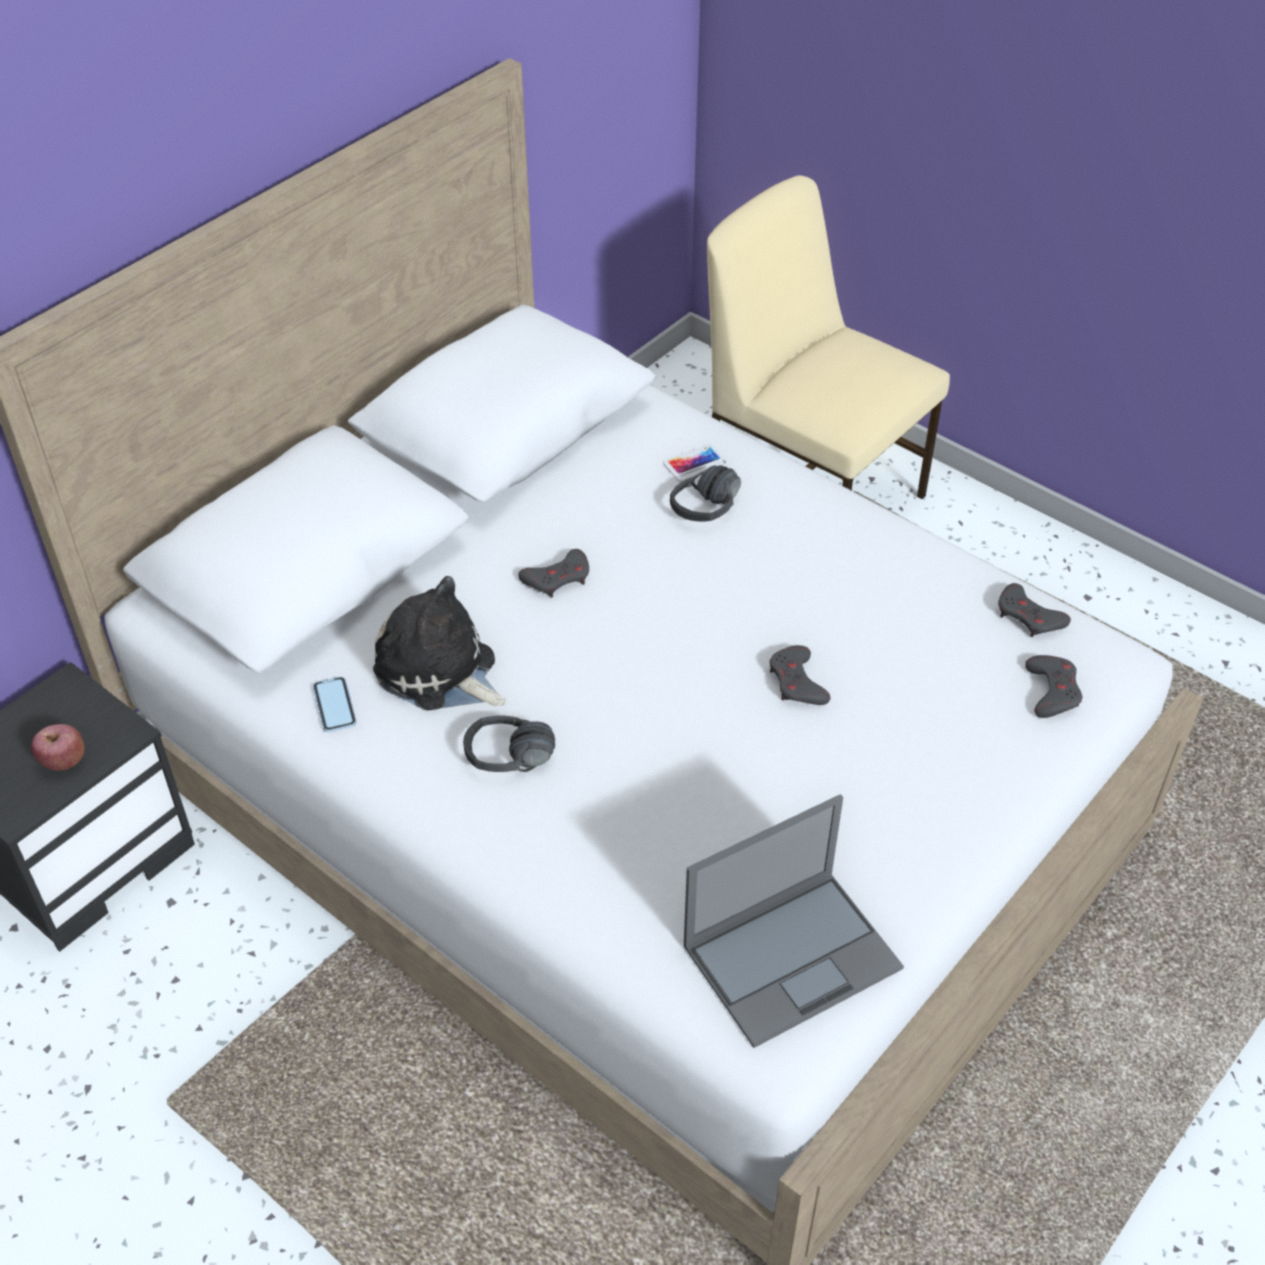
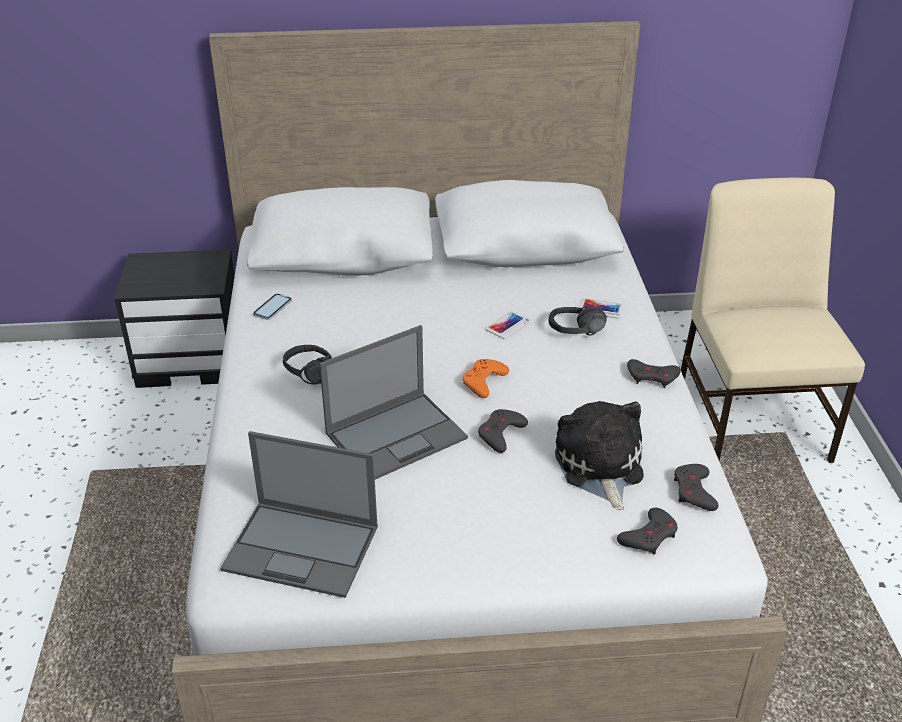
camera: 45 degrees right, 10 degrees down
apple [31,724,84,771] -> none
plush toy [373,576,507,711] -> plush toy moved to [555,401,644,510]
grey game controller [518,549,589,598] -> grey game controller moved to [627,359,681,388]
none -> laptop [319,325,468,479]
none -> orange game controller [462,359,509,398]
none -> phone [485,311,531,339]

